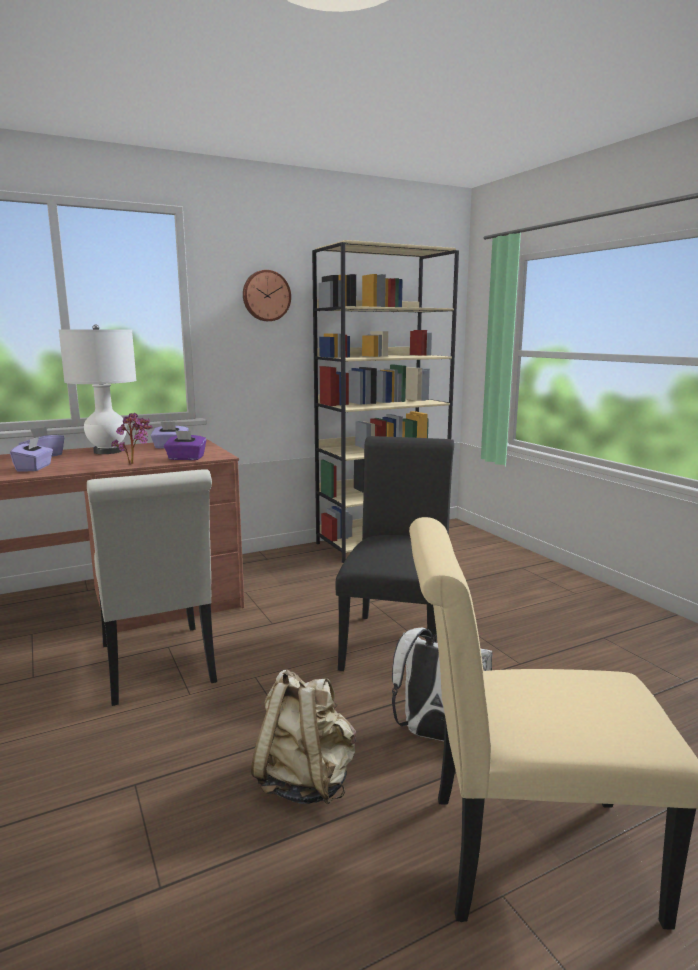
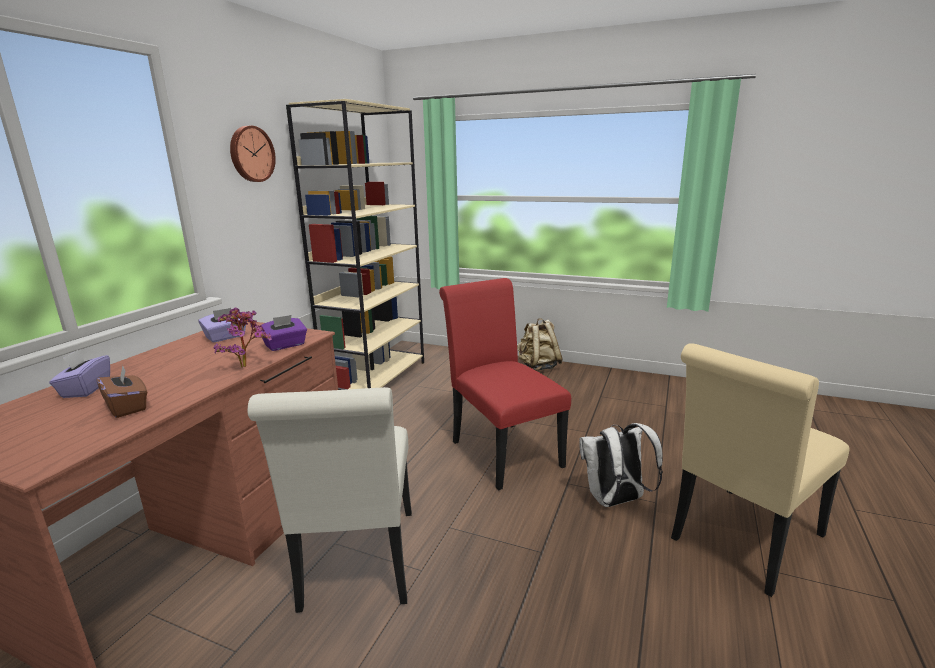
camera: 40 degrees left, 5 degrees up
purple tissue box [10,437,53,471] -> brown tissue box [97,365,147,418]
white table lamp [59,324,136,454] -> none
white chair [87,469,217,706] -> white chair turned 60 degrees clockwise [248,387,412,613]
beige backpack [251,669,356,805] -> beige backpack moved to [517,318,563,371]
black chair [335,436,454,671] -> red chair [439,278,571,490]

